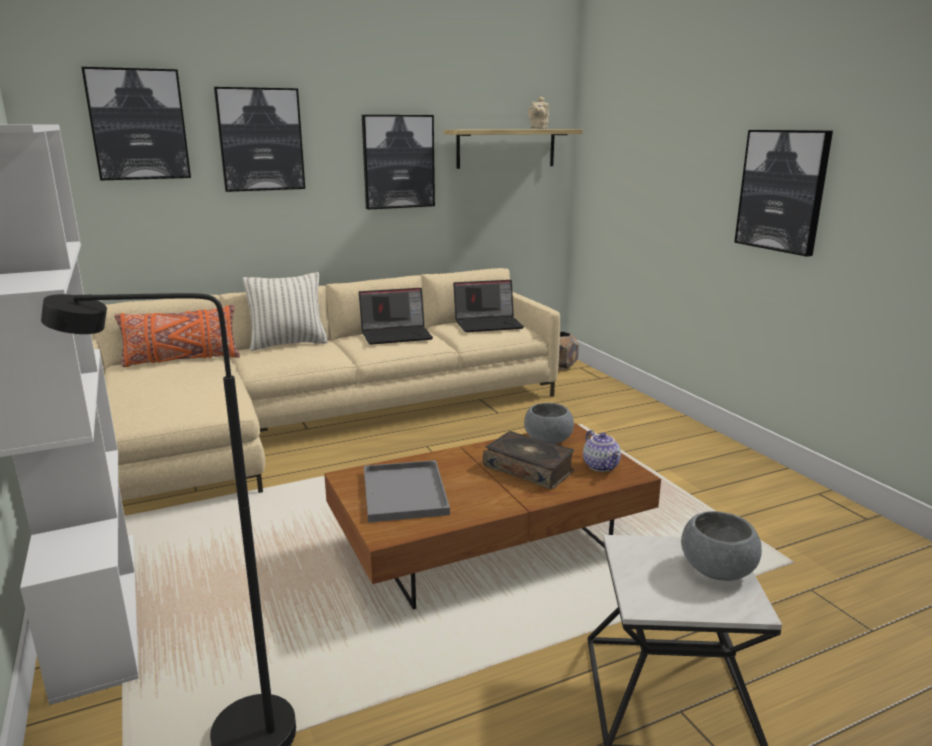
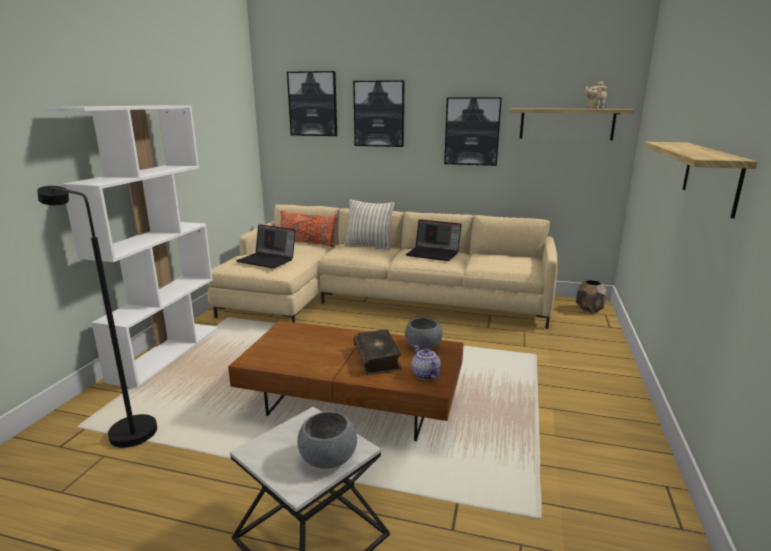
camera: 40 degrees right, 0 degrees up
grey tray [364,460,450,522] -> none
laptop [453,280,524,332] -> laptop moved to [236,224,296,268]
teapot [583,430,621,472] -> teapot turned 135 degrees clockwise [411,346,441,380]
picture [734,130,833,257] -> shelf [644,142,758,219]

